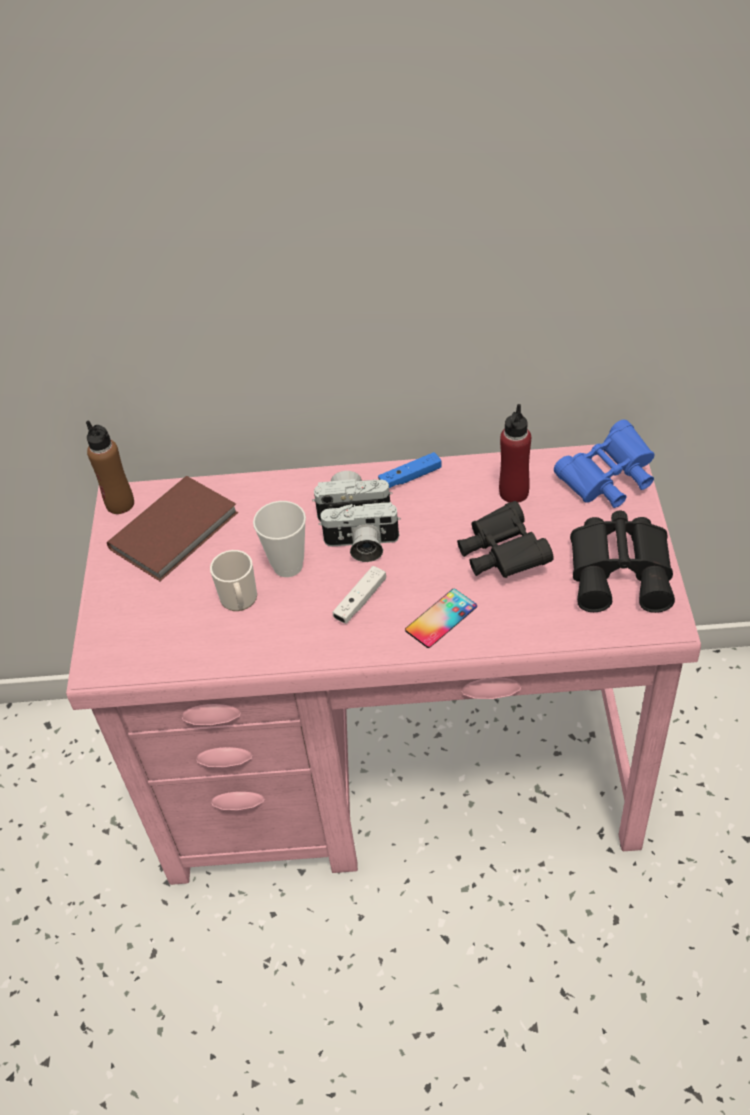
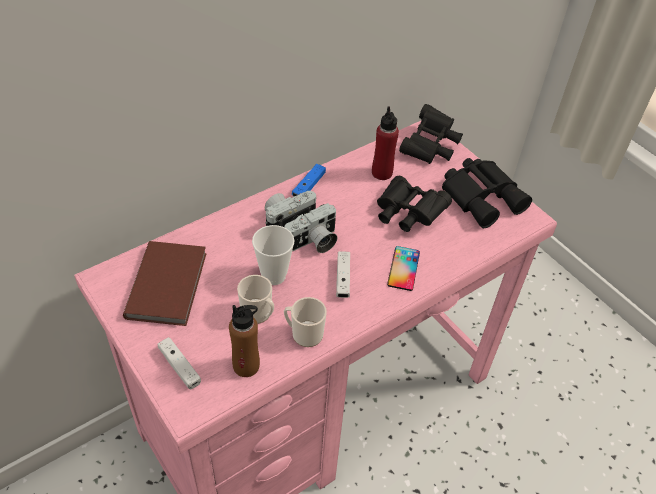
camera: 40 degrees left, 0 degrees up
brown bottle [86,421,134,514] -> brown bottle moved to [229,305,260,377]
blue binoculars [554,420,655,508] -> black binoculars [399,104,463,164]
none -> white game controller [158,337,201,389]
none -> mug [284,297,327,347]

